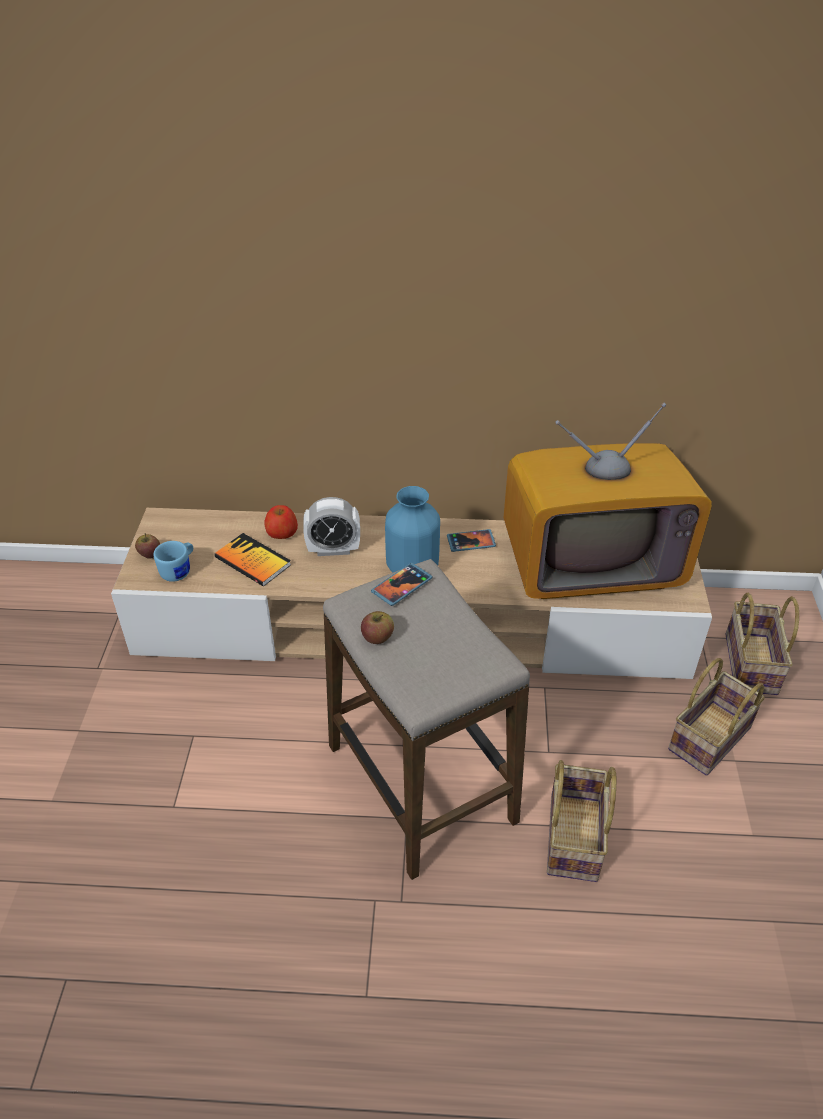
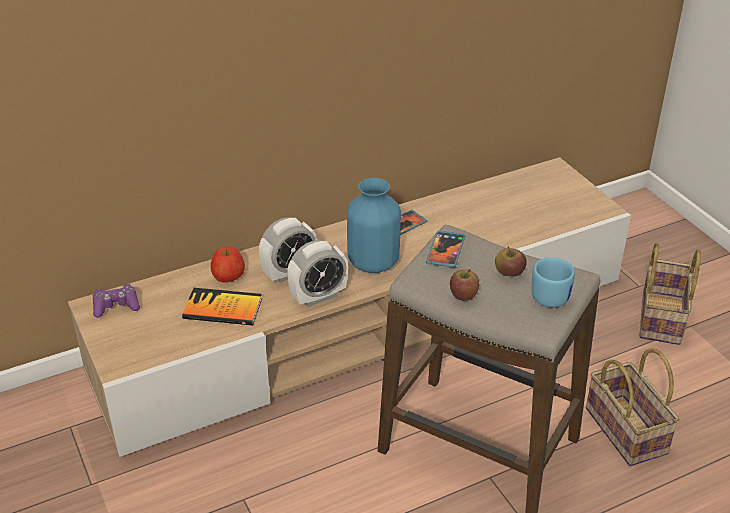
camera: 30 degrees left, 5 degrees down
apple [135,533,160,559] -> apple moved to [495,247,527,277]
blue mug [153,541,193,582] -> blue mug moved to [531,257,575,308]
television [503,403,712,599] -> none
basket [726,593,799,695] -> none
none -> purple game controller [93,284,140,318]
none -> alarm clock [287,240,348,307]

